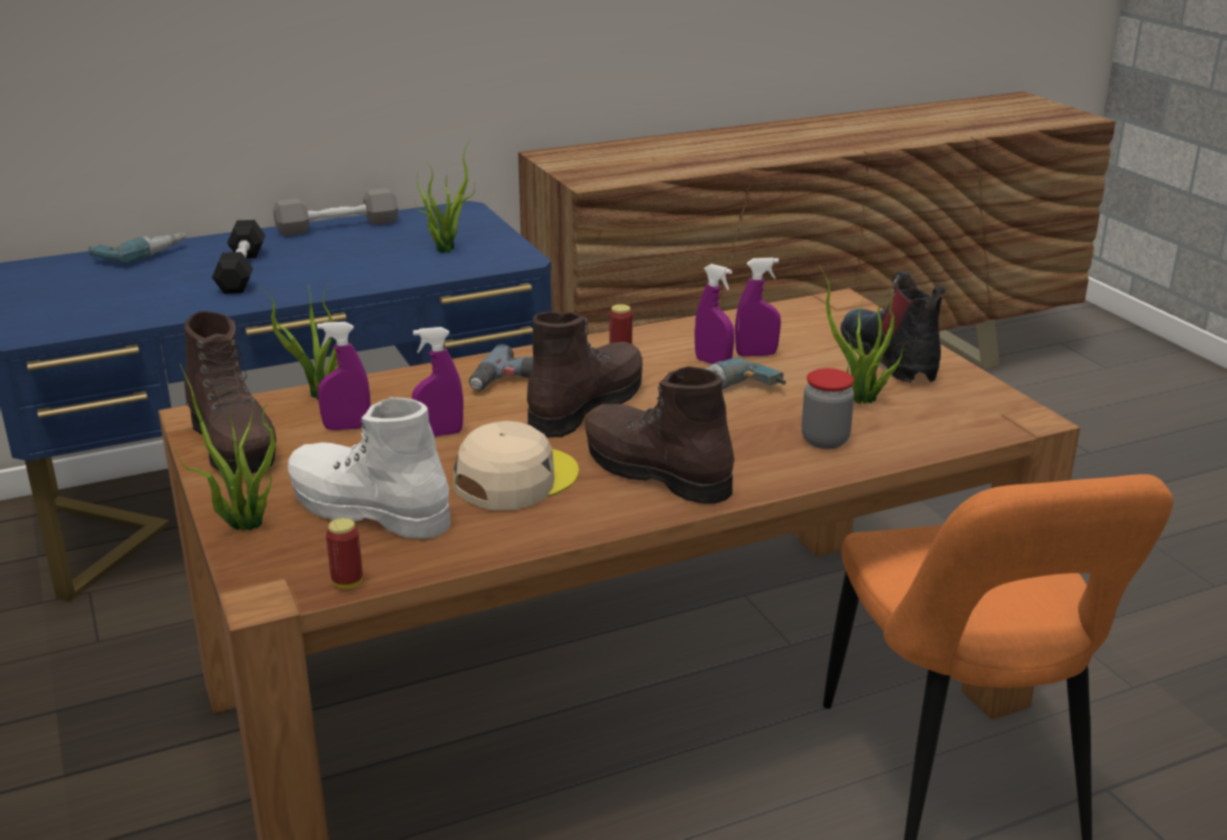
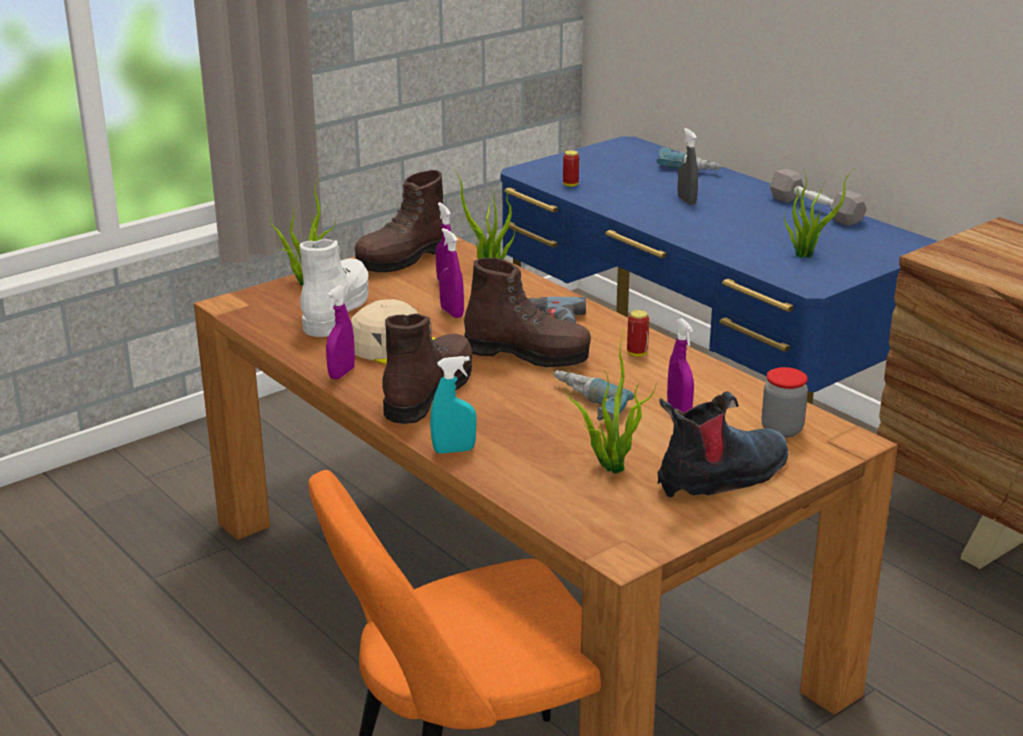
camera: 75 degrees right, 0 degrees up
black dumbbell [212,220,266,294] -> grey spray bottle [677,128,698,205]
can [326,518,363,589] -> can moved to [563,150,579,187]
purple spray bottle [694,264,734,364] -> purple spray bottle moved to [326,285,355,380]
jar [802,368,854,449] -> jar moved to [762,367,808,438]
none -> turquoise spray bottle [430,356,477,454]

